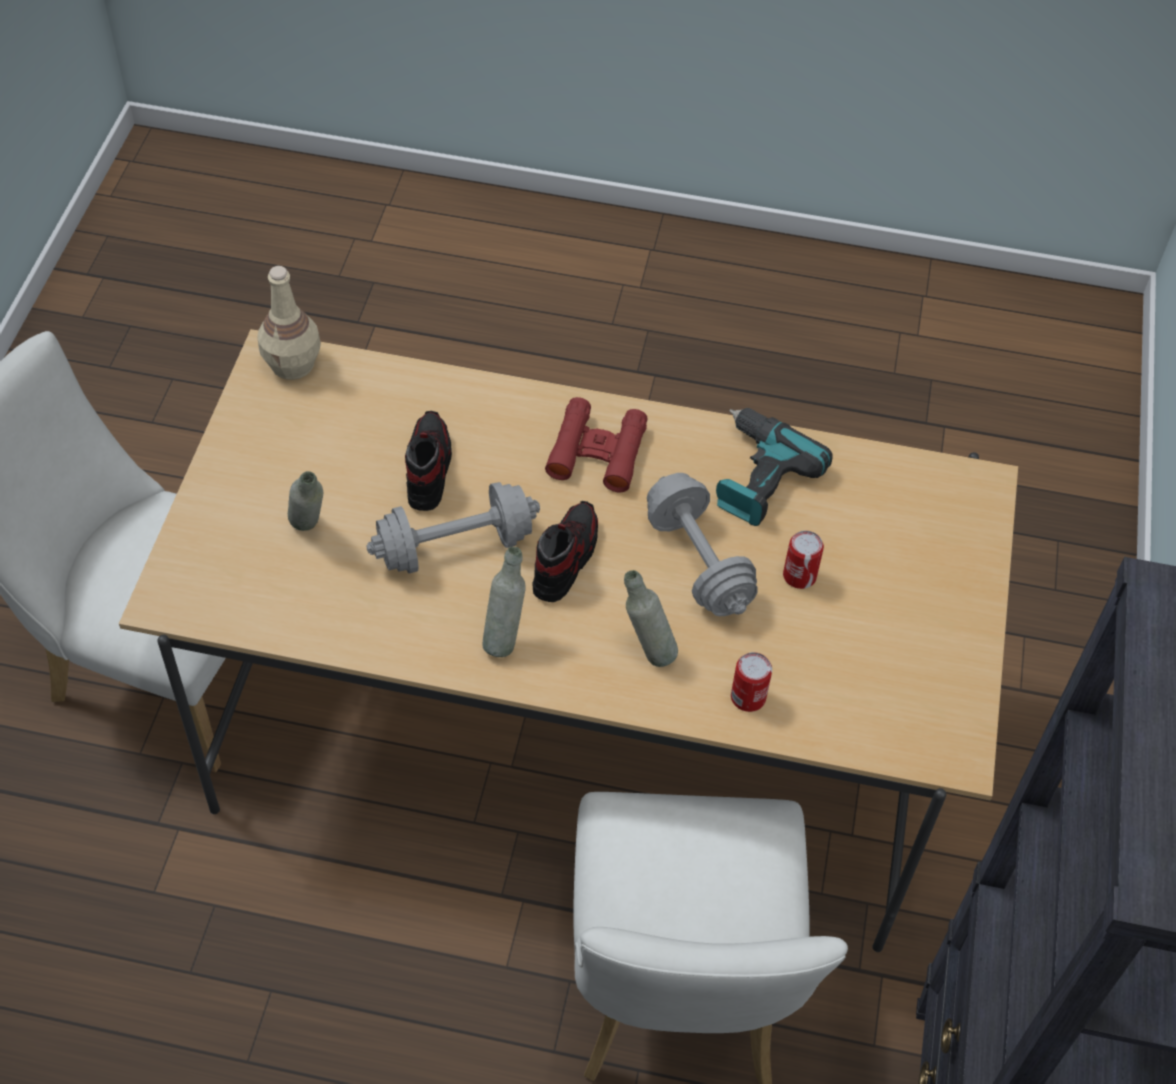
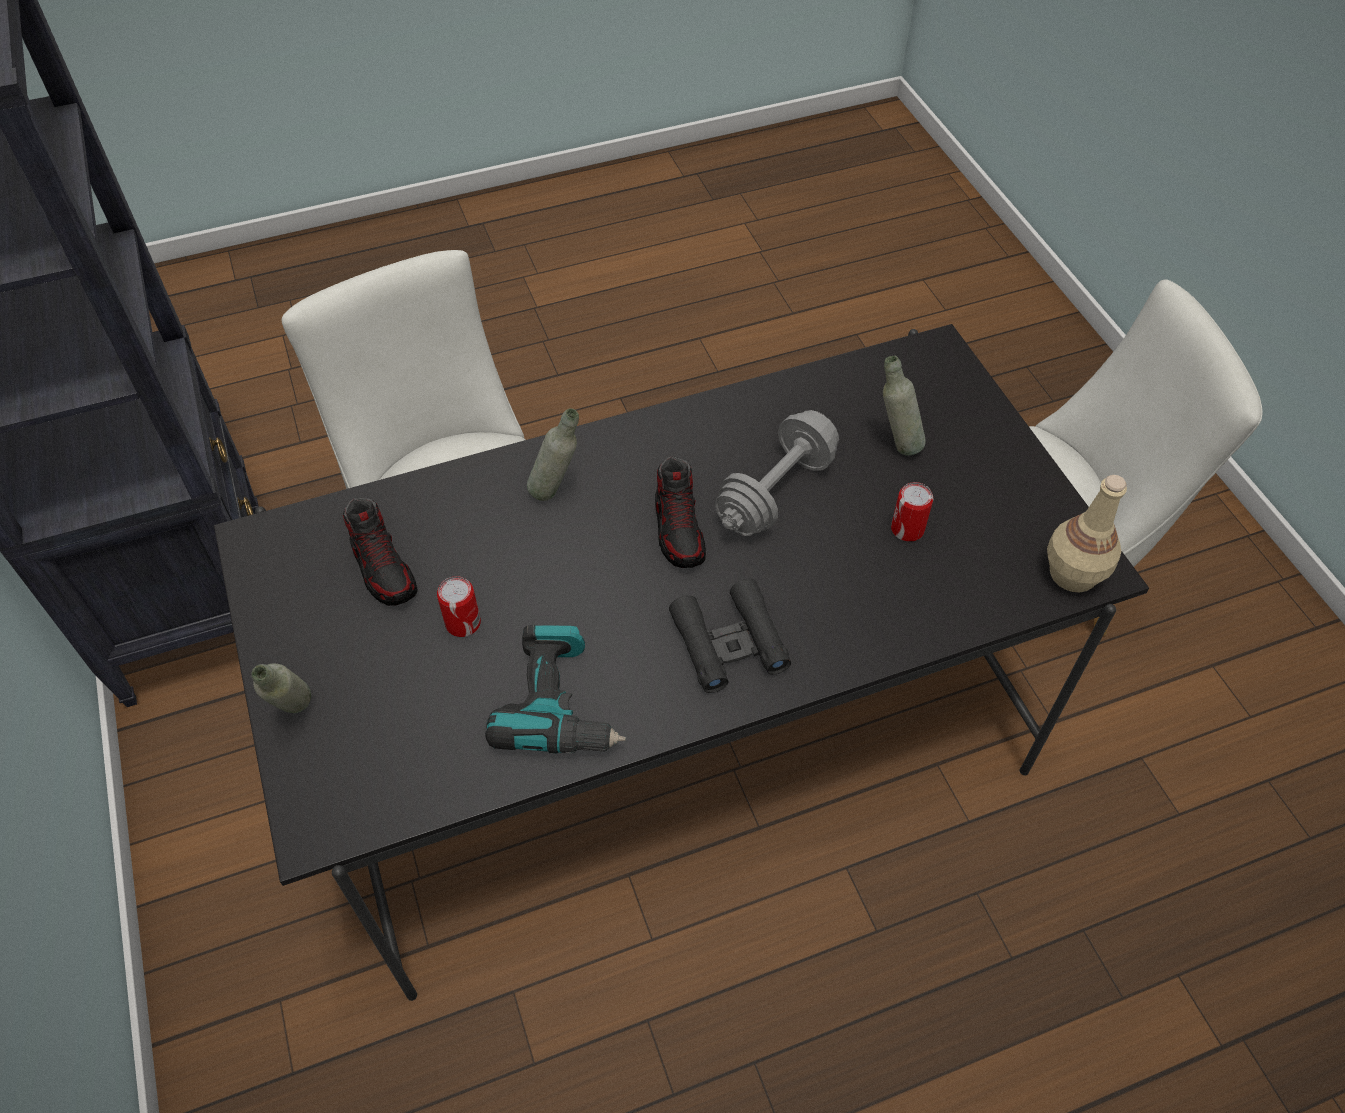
camera: 150 degrees right, 0 degrees up
beige dining table [119,329,1018,952] -> black dining table [214,324,1149,1001]
shoe [405,411,452,511] -> shoe moved to [343,498,418,606]
grey bottle [482,547,526,657] -> grey bottle moved to [251,664,311,713]
red binoculars [545,397,647,493] -> black binoculars [669,579,791,693]
grey dumbbell [647,473,758,616] -> none
can [731,652,772,712] -> can moved to [891,482,933,541]

